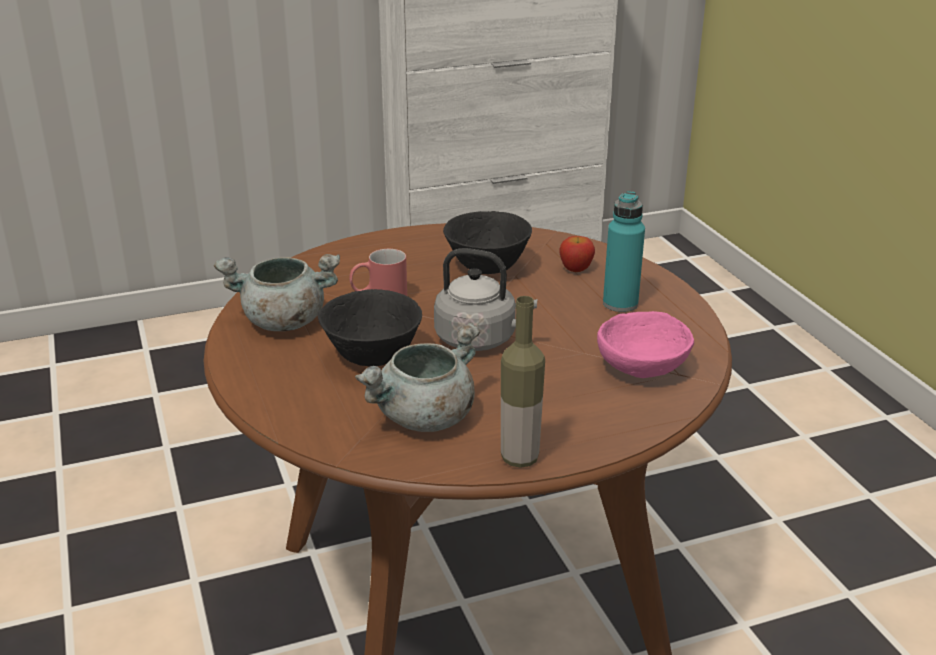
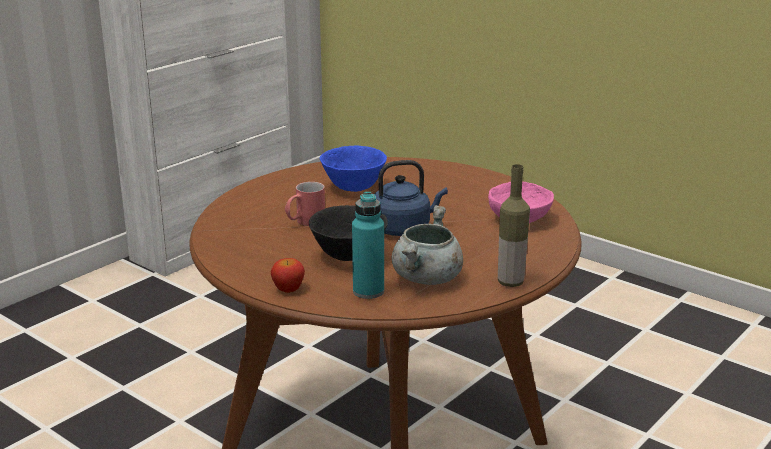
camera: 30 degrees left, 5 degrees down
grey cooking pot [214,254,340,331] -> none
grey kettle [434,248,537,351] -> blue kettle [375,160,448,236]
black bowl [443,211,532,274] -> blue bowl [320,146,387,192]
apple [559,236,595,272] -> apple moved to [271,258,305,293]
turquoise bottle [603,191,645,312] -> turquoise bottle moved to [352,192,384,299]

